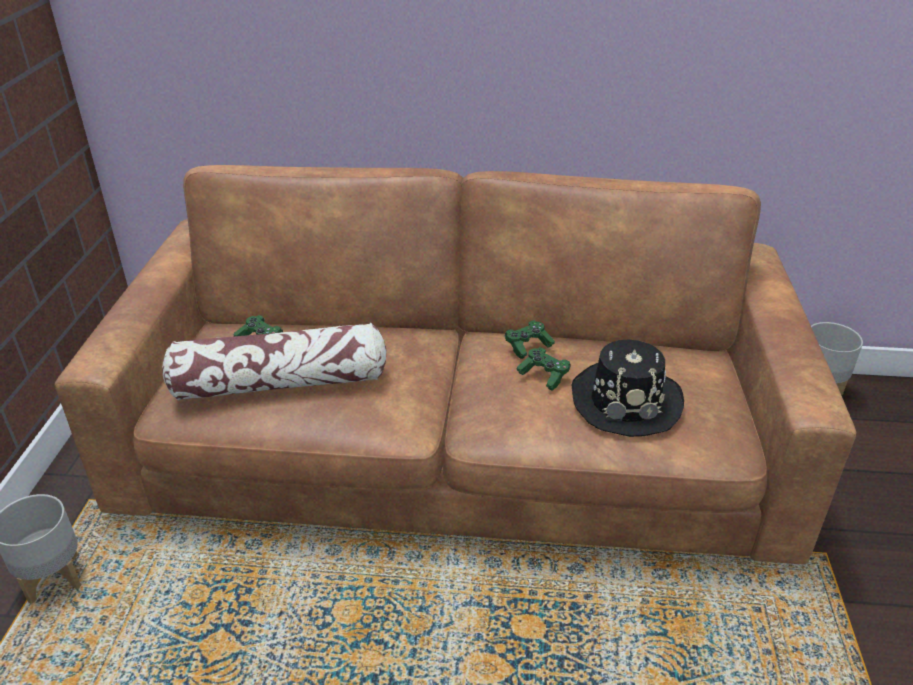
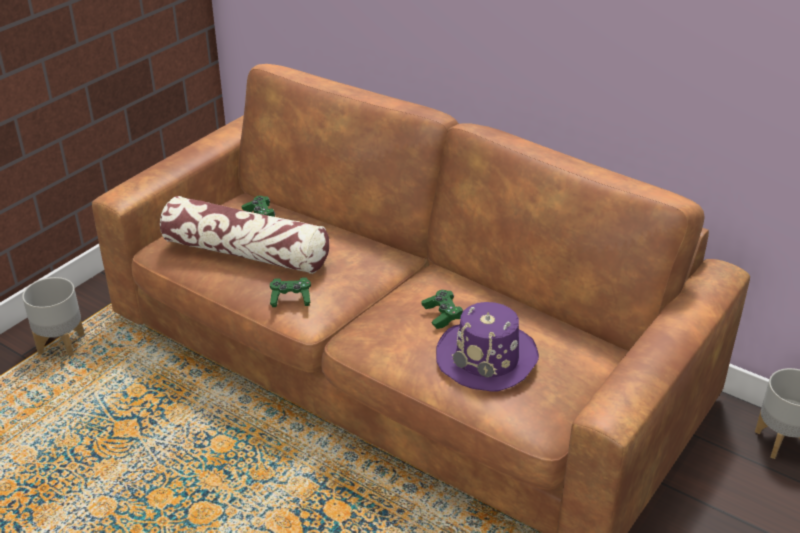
camera: 30 degrees right, 0 degrees up
green game controller [505,320,555,359] -> green game controller moved to [270,277,311,307]
black hat [572,339,684,437] -> purple hat [436,302,539,392]

